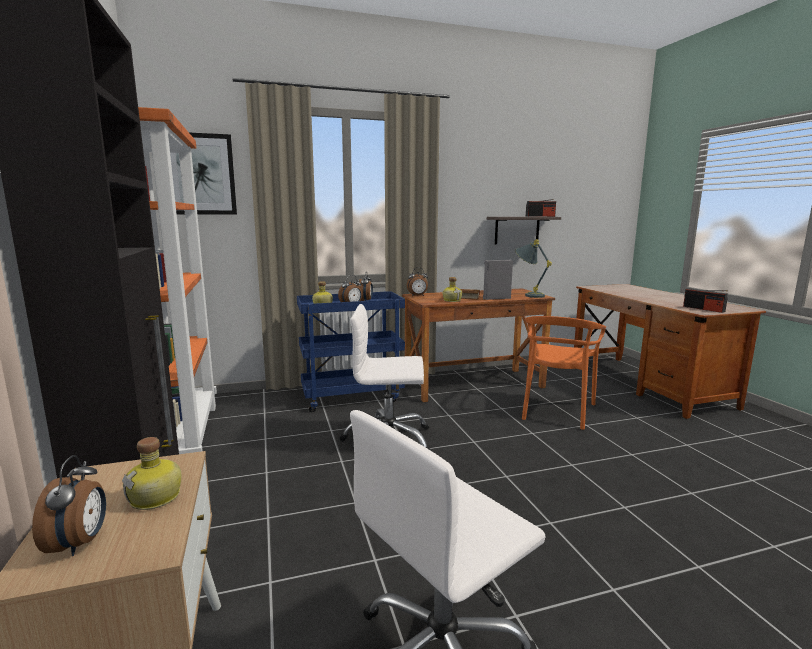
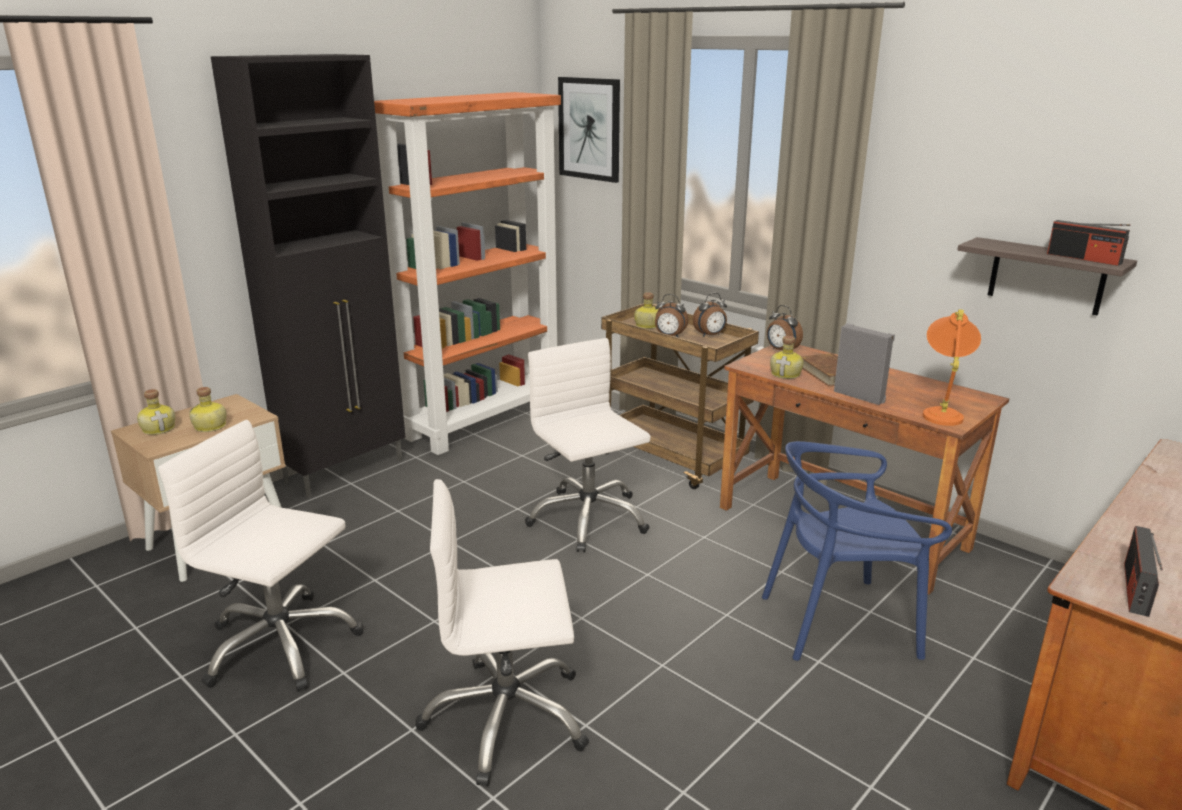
camera: 60 degrees right, 10 degrees up
alarm clock [32,455,106,556] -> bottle [137,389,175,435]
blue cart [297,291,405,412] -> brown cart [601,303,759,489]
grey table lamp [515,239,552,298] -> orange table lamp [923,309,981,426]
orange chair [522,316,606,430] -> blue chair [762,441,952,661]
none -> white office chair [415,479,589,786]

